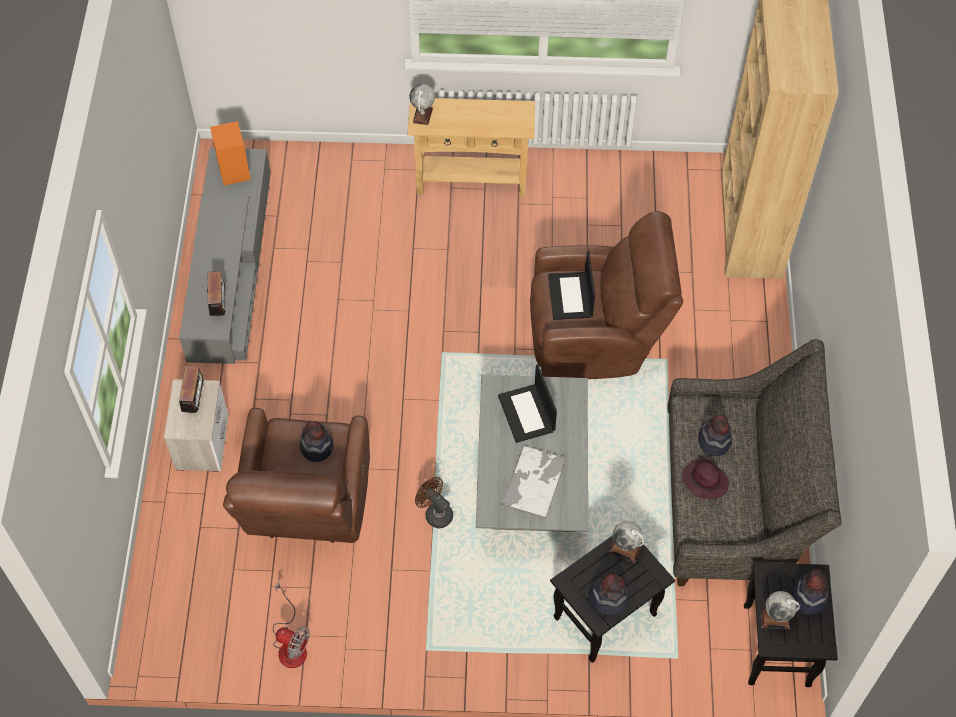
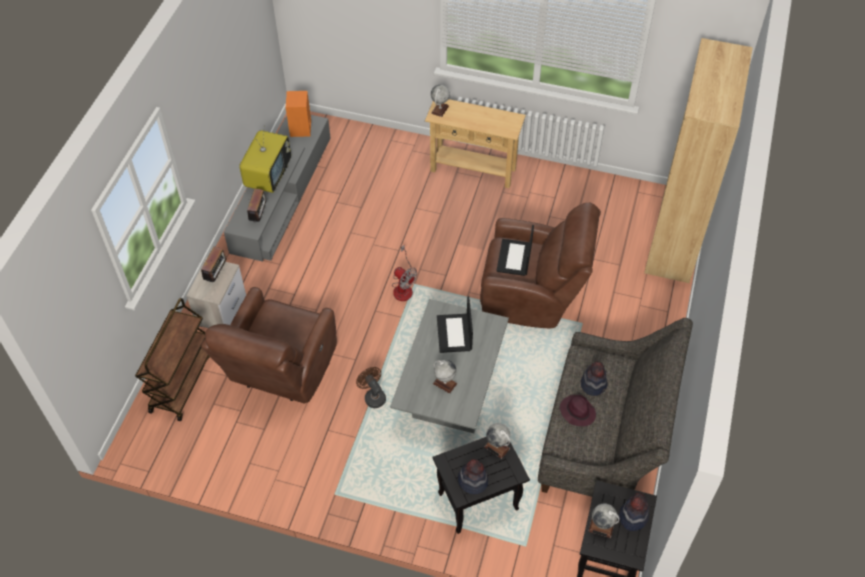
camera: 15 degrees right, 5 degrees down
fan [273,581,310,668] -> fan moved to [392,245,417,301]
hat [300,421,334,462] -> none
tray [501,445,567,519] -> globe [433,359,457,393]
none -> brown cart [135,298,211,421]
none -> television [239,125,291,193]

